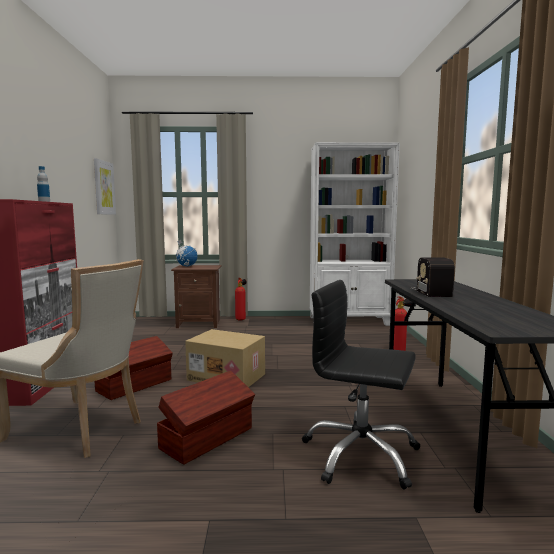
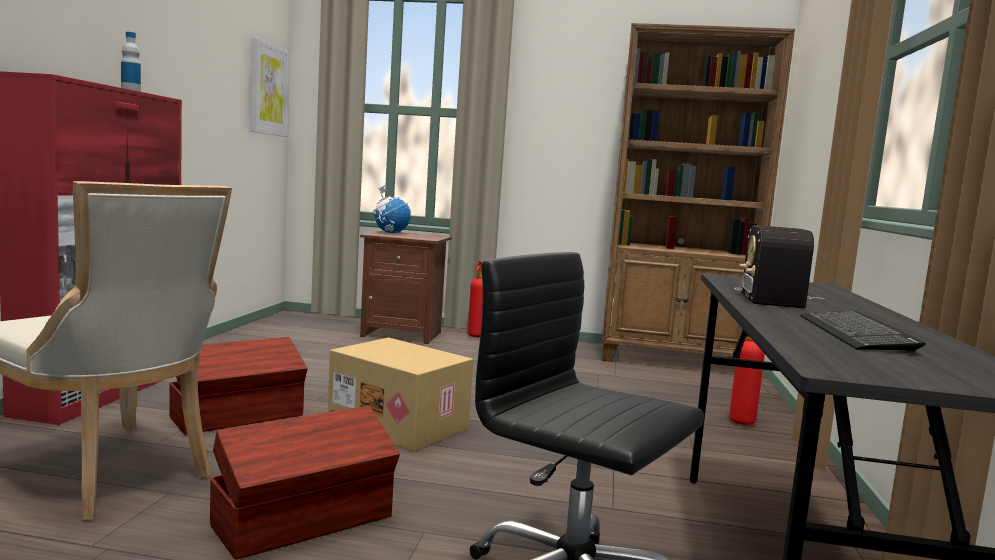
camera: 10 degrees right, 0 degrees up
white bookcase [310,142,400,326] -> brown bookcase [602,23,795,362]
none -> keyboard [801,311,926,354]

